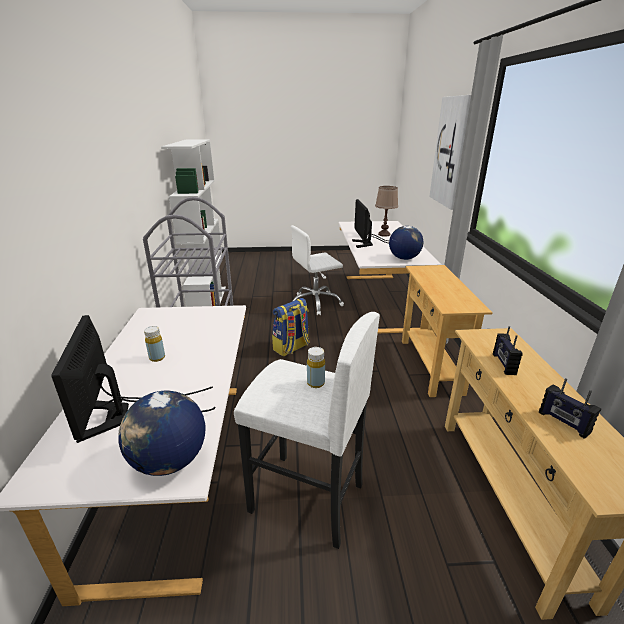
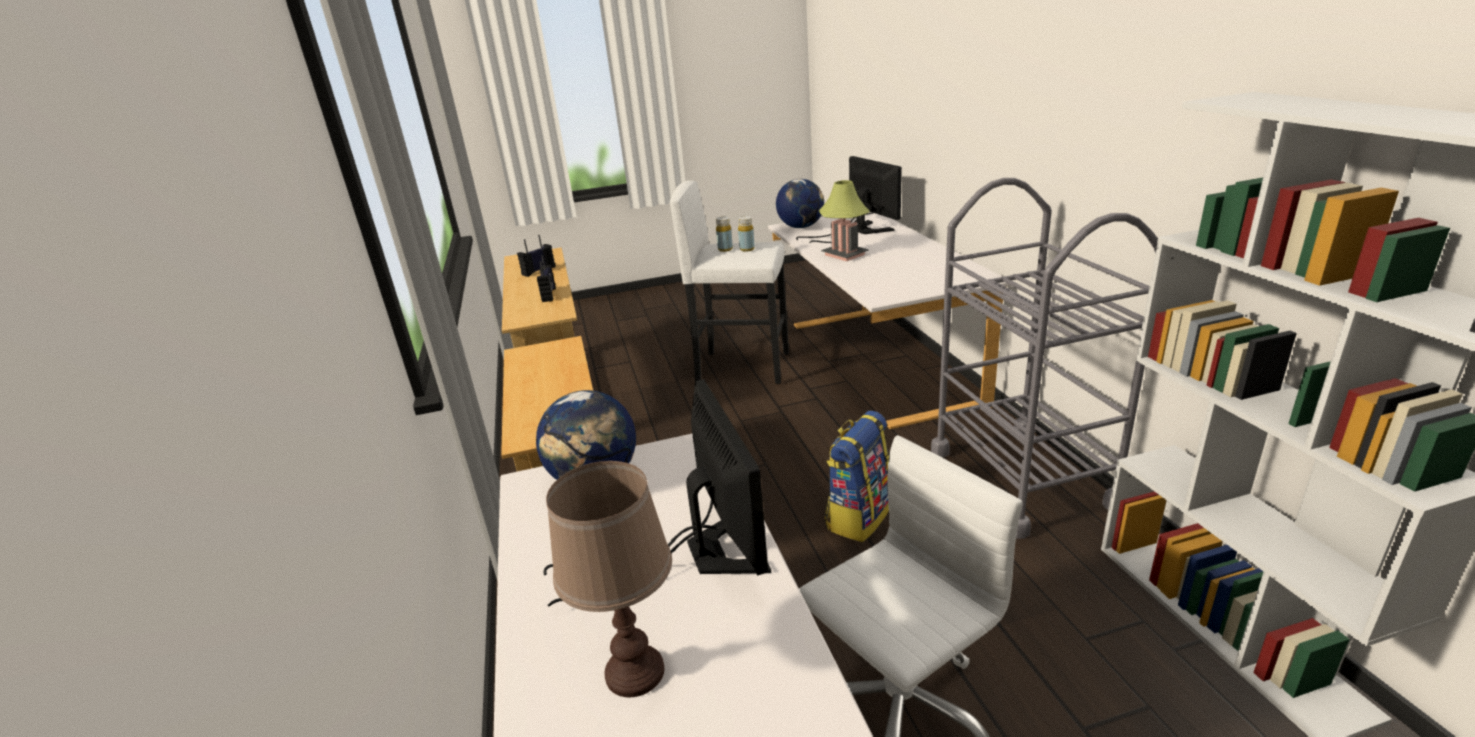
camera: 170 degrees right, 0 degrees up
yellow bottle [144,326,165,362] -> yellow bottle moved to [738,216,755,252]
picture [429,95,471,210] -> none
radio [539,378,601,439] -> radio turned 90 degrees counterclockwise [517,235,556,277]
none -> table lamp [819,180,870,261]

